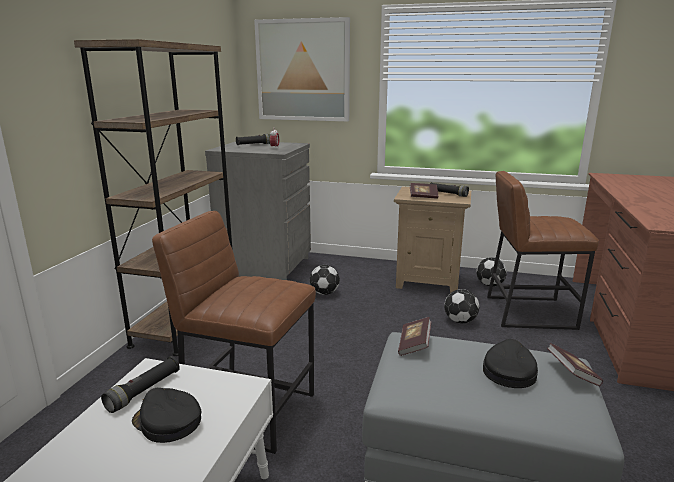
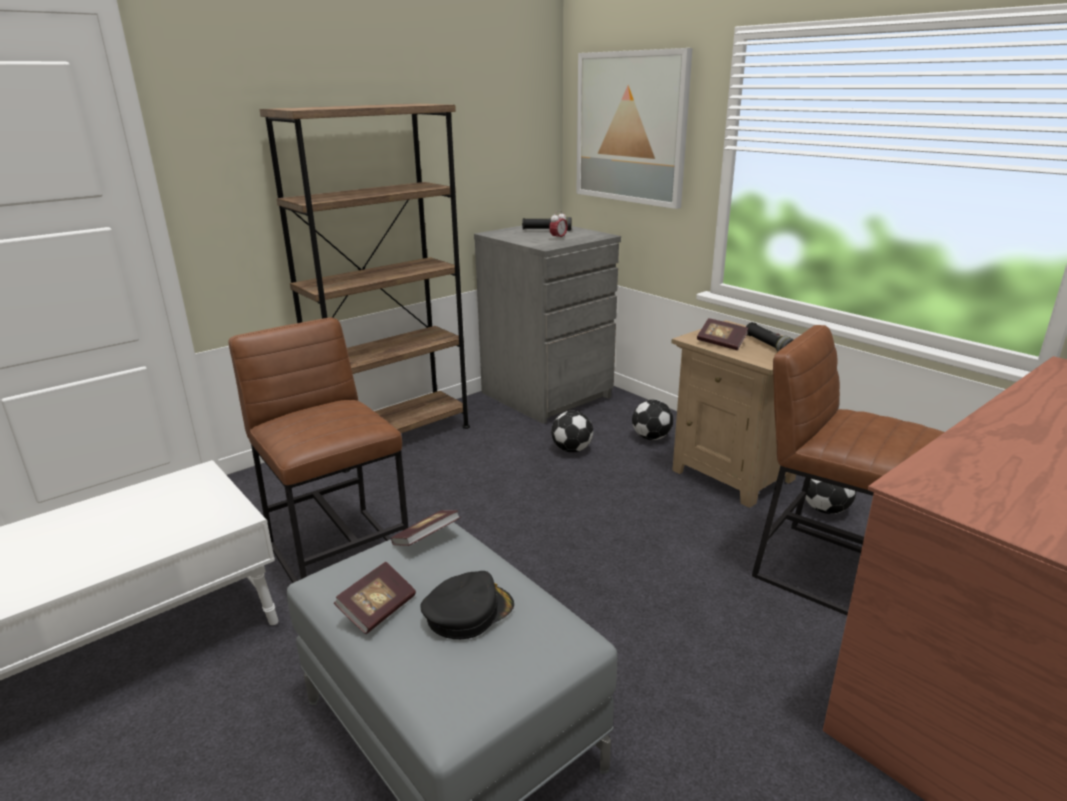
camera: 35 degrees right, 5 degrees up
black flashlight [101,356,180,413] -> none
black cap [132,388,202,443] -> none
football [444,289,479,324] -> football moved to [632,399,673,440]
book [547,343,603,386] -> book moved to [334,562,416,634]

